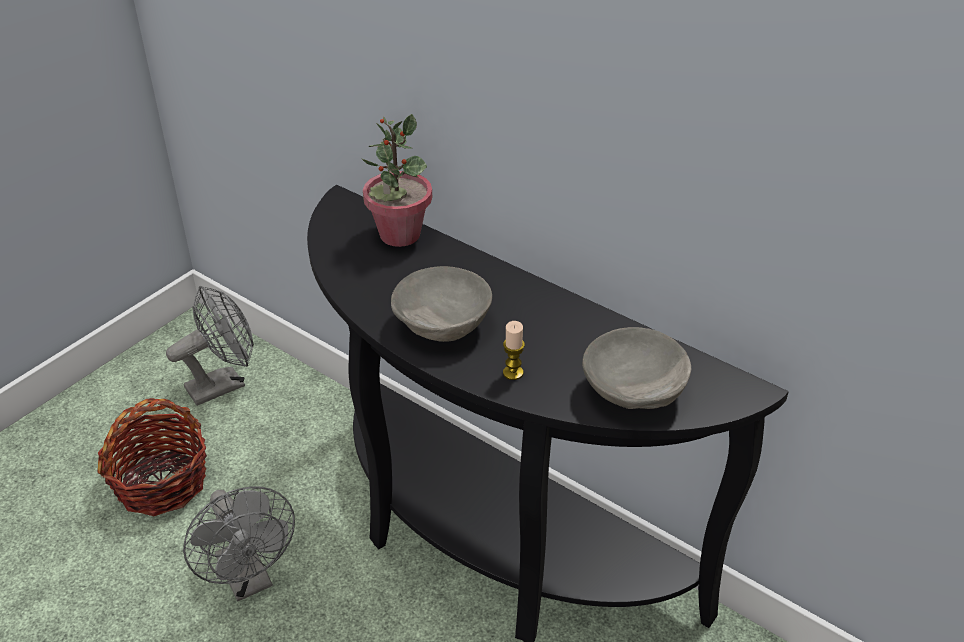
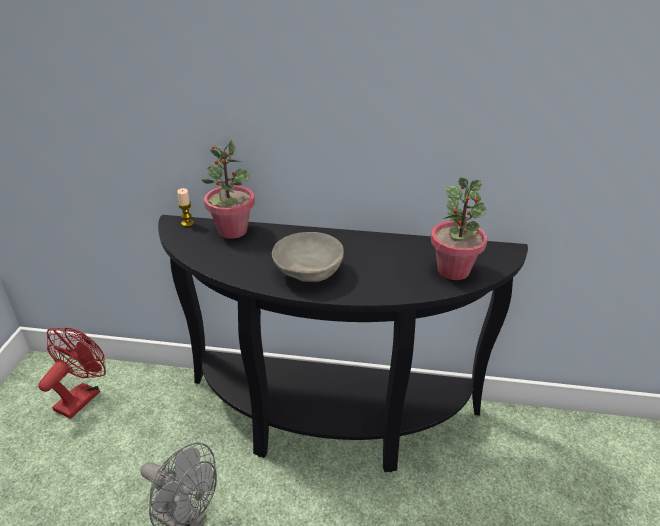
camera: 30 degrees left, 5 degrees down
basket [98,398,207,516] -> none
grey fan [166,286,254,406] -> red fan [38,328,106,419]
candle [503,321,525,380] -> candle moved to [177,188,194,227]
grey bowl [582,327,691,409] -> potted plant [431,178,488,280]

